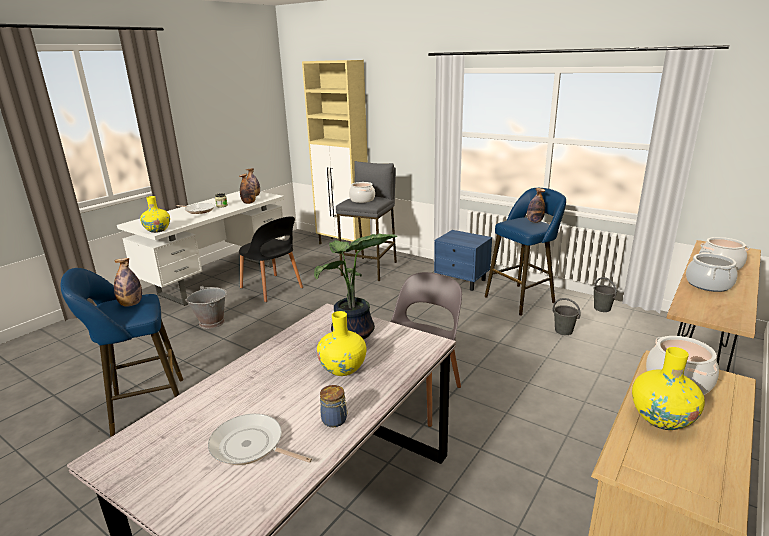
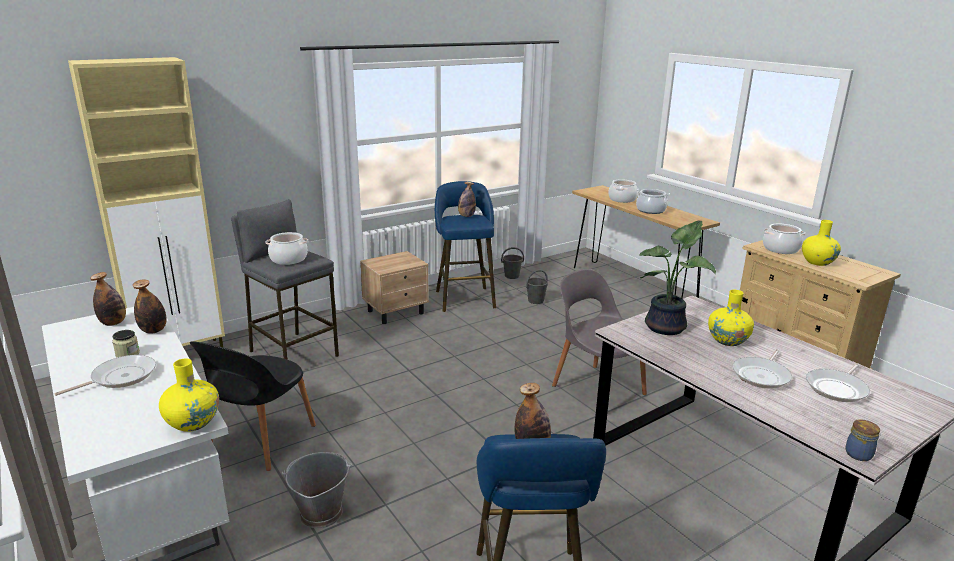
camera: 70 degrees left, 0 degrees up
black chair [239,216,303,302] -> black chair turned 135 degrees clockwise [190,341,316,471]
jar [320,385,348,427] -> jar moved to [846,419,880,461]
blue nightstand [434,230,492,291] -> beige nightstand [360,251,429,324]
none -> frying pan [732,349,792,389]

